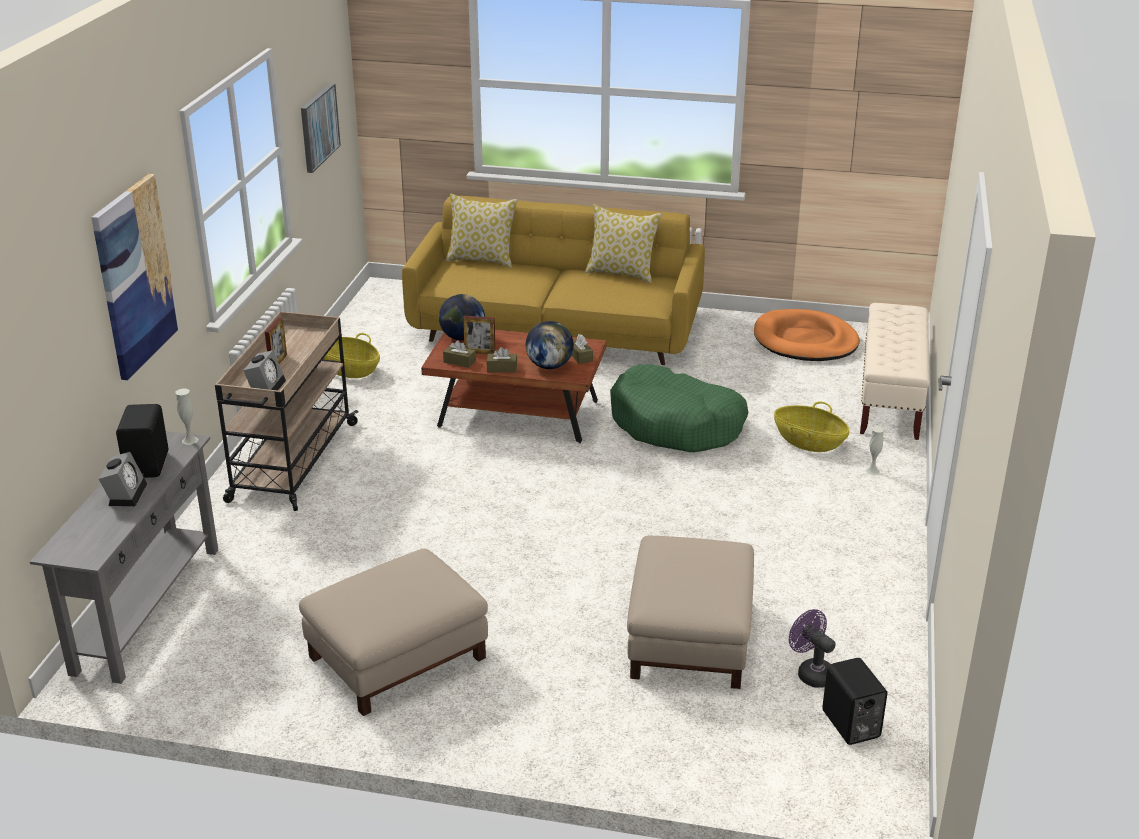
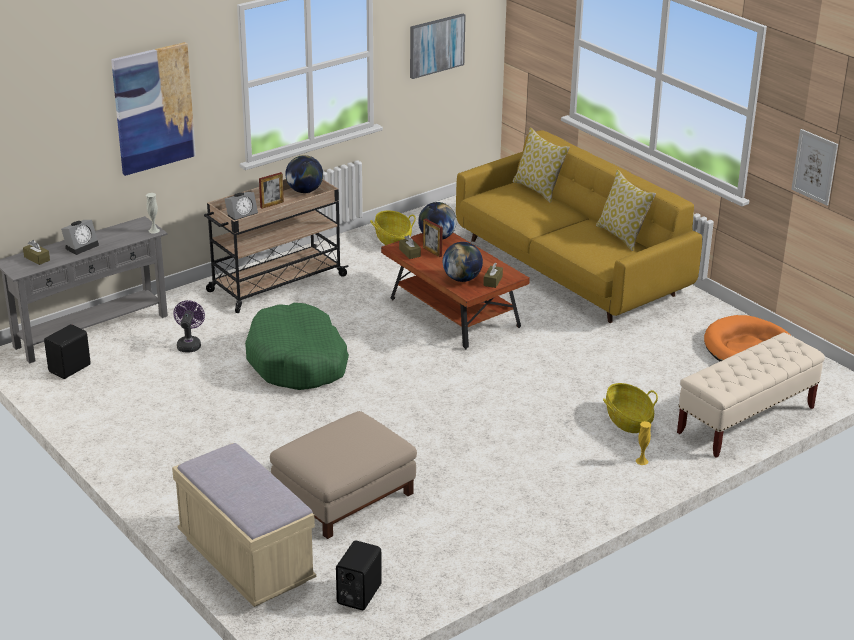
camera: 40 degrees right, 0 degrees up
black speaker [116,404,168,478] -> black speaker moved to [44,324,91,379]
beige ottoman [299,549,488,716] -> none
brown tissue box [487,347,517,372] -> brown tissue box moved to [23,240,50,265]
green dog bed [610,364,748,452] -> green dog bed moved to [245,303,349,390]
purple fan [789,609,836,688] -> purple fan moved to [173,300,205,353]
white vase [866,426,884,475] -> yellow vase [636,421,651,465]
none -> beige bench [172,443,316,607]
none -> globe [285,155,323,193]
none -> picture [791,129,838,206]

